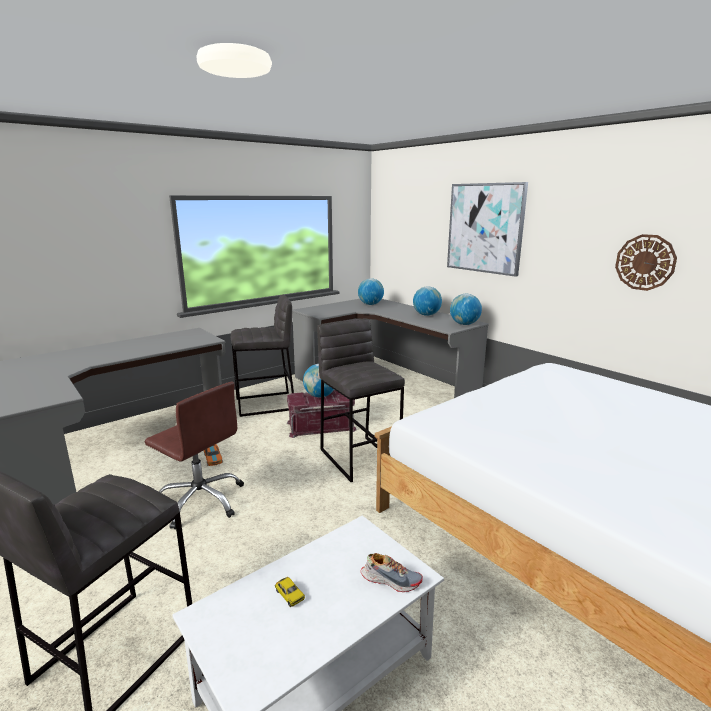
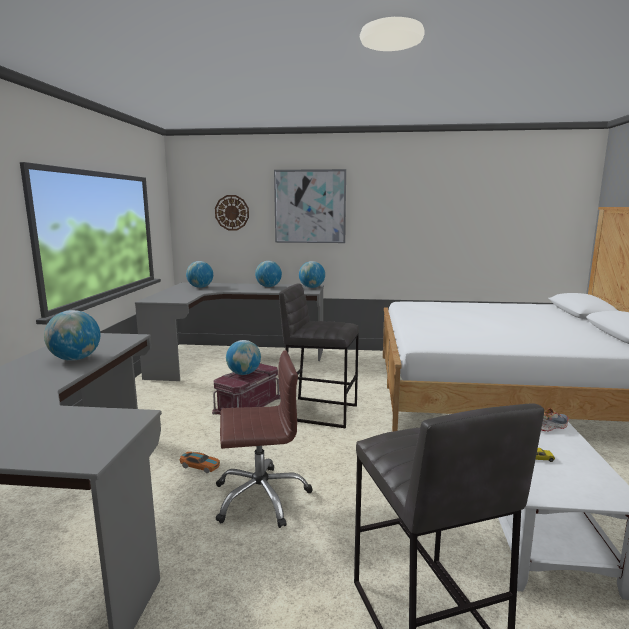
camera: 45 degrees left, 5 degrees down
grey stool [231,295,294,417] -> none
wall clock [615,234,677,291] -> wall clock moved to [215,195,249,230]
none -> globe [44,310,100,361]

